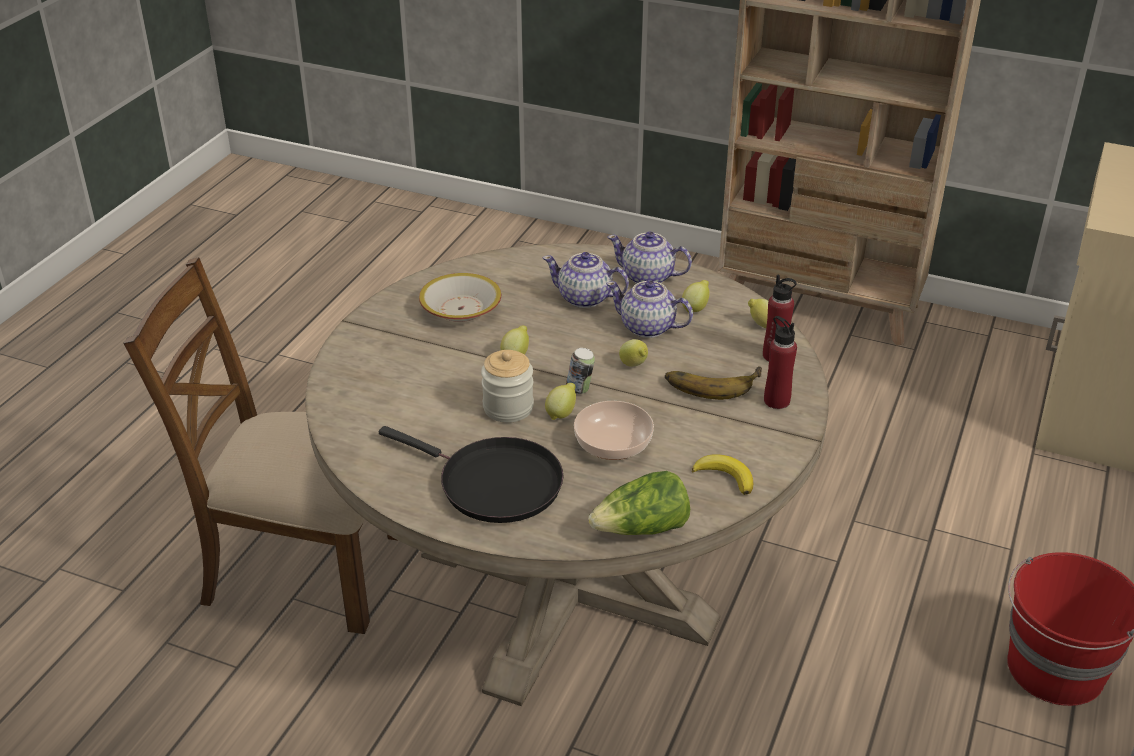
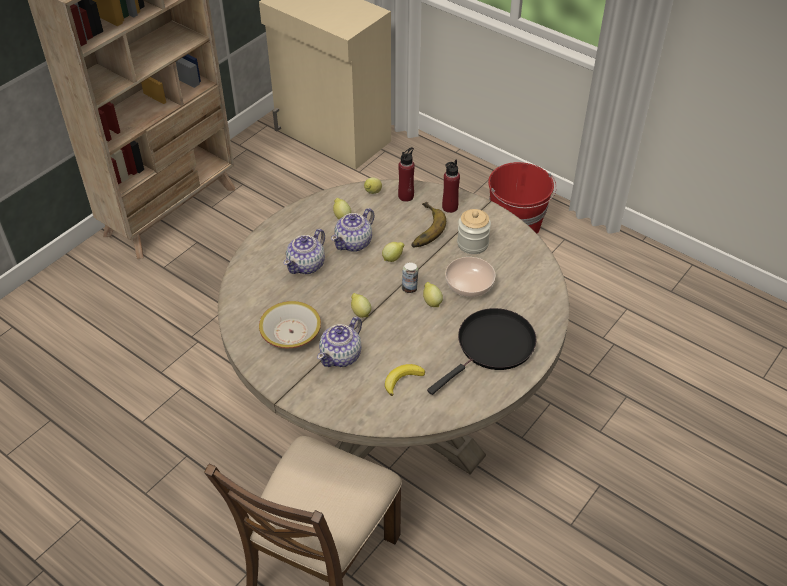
camera: 75 degrees left, 10 degrees up
jar [481,350,534,423] -> jar moved to [457,209,491,254]
lettuce [588,471,690,535] -> none
teapot [607,231,692,284] -> teapot moved to [317,317,362,367]
banana [692,454,753,495] -> banana moved to [385,364,425,396]

